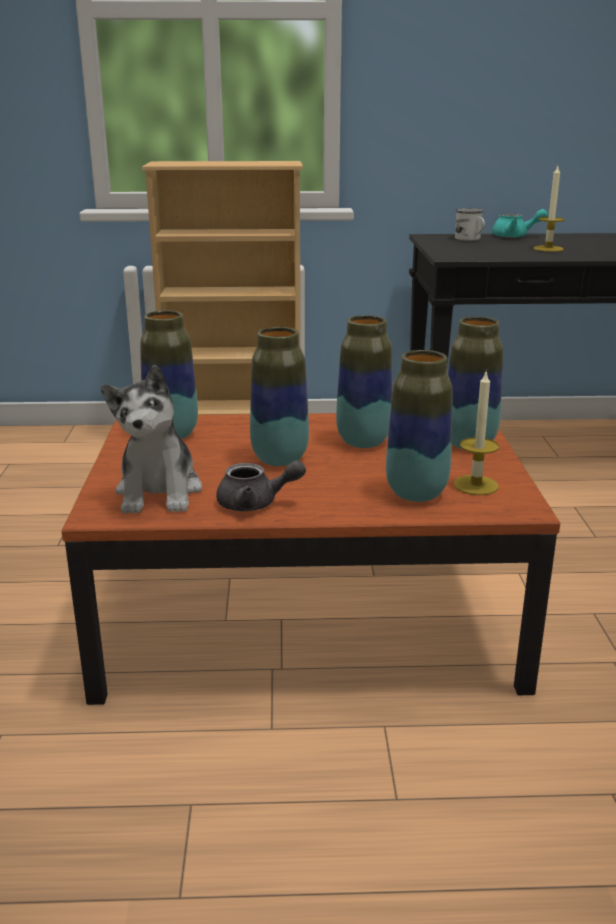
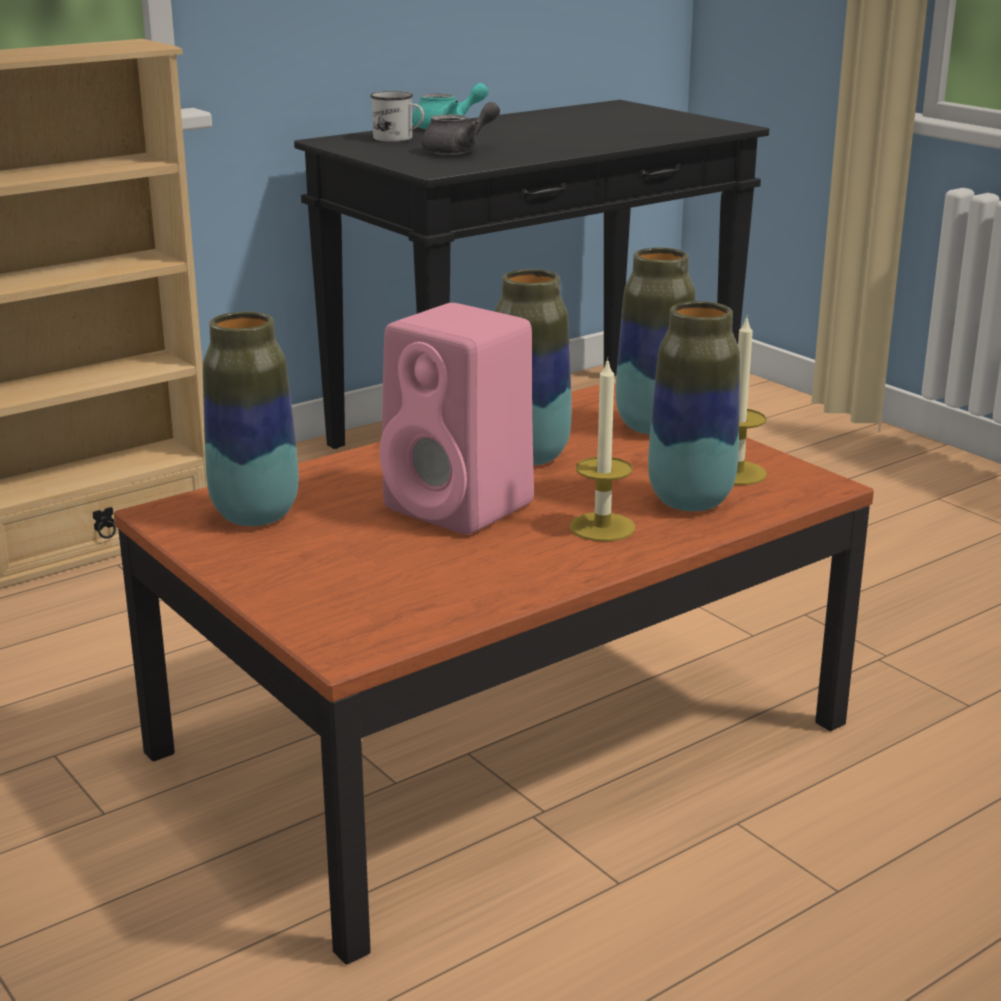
camera: 35 degrees left, 0 degrees up
plush toy [101,365,202,514] -> none
grey teapot [216,460,306,511] -> grey teapot moved to [422,102,500,155]
vase [250,327,309,466] -> pink speaker [379,303,534,535]
candle [533,166,565,252] -> candle moved to [570,357,635,542]

